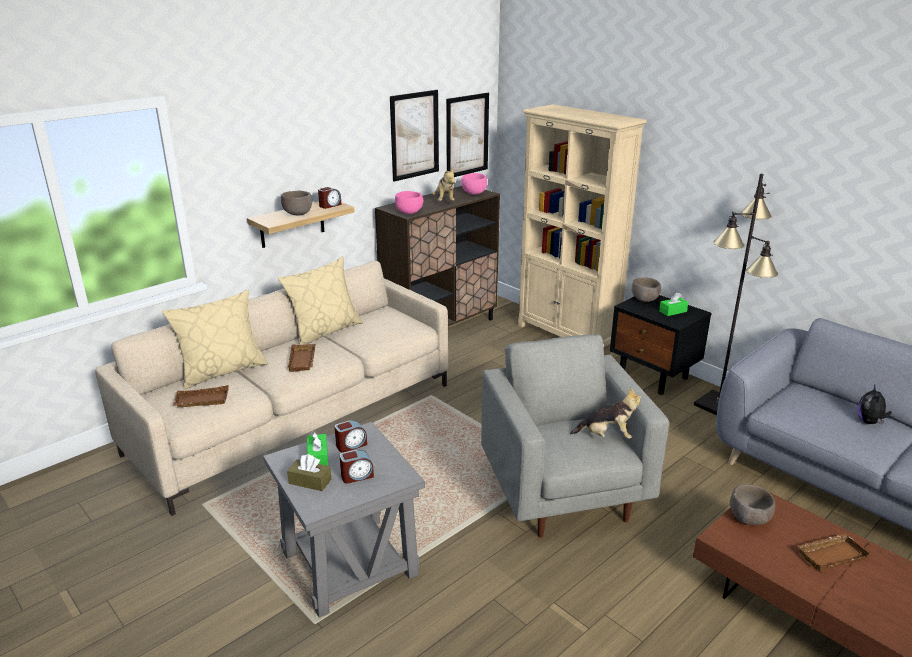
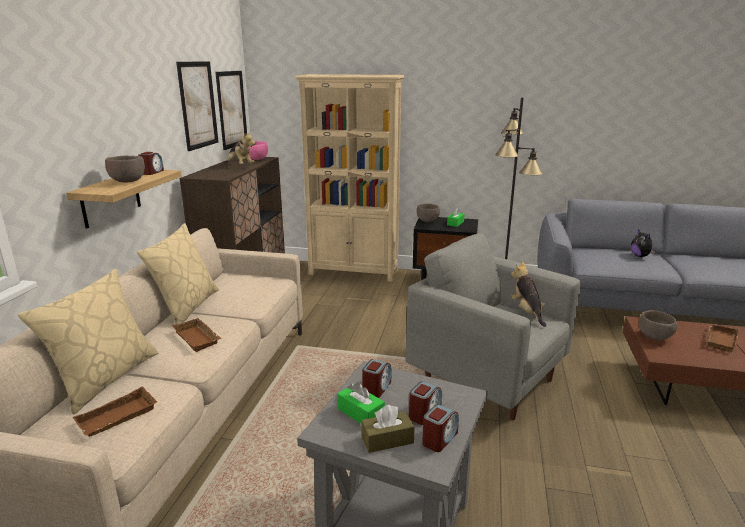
camera: 35 degrees left, 5 degrees down
pink bowl [395,191,423,214] -> none
plush toy [570,388,642,439] -> plush toy turned 75 degrees counterclockwise [511,261,546,327]
none -> alarm clock [422,404,459,452]

